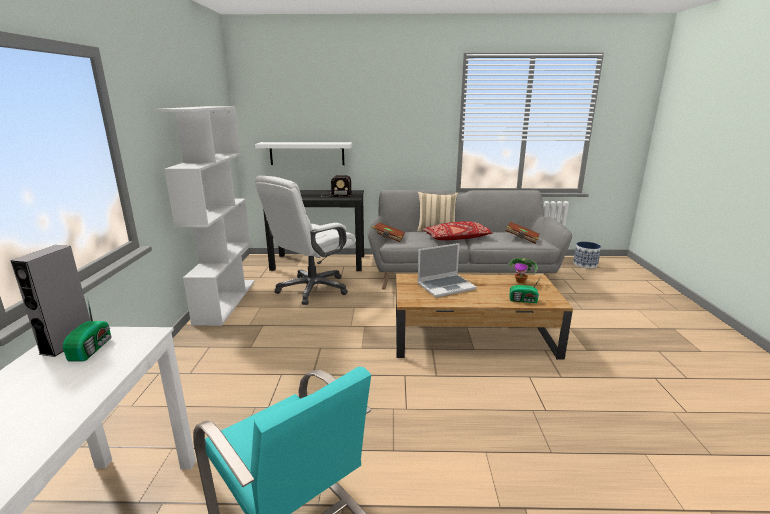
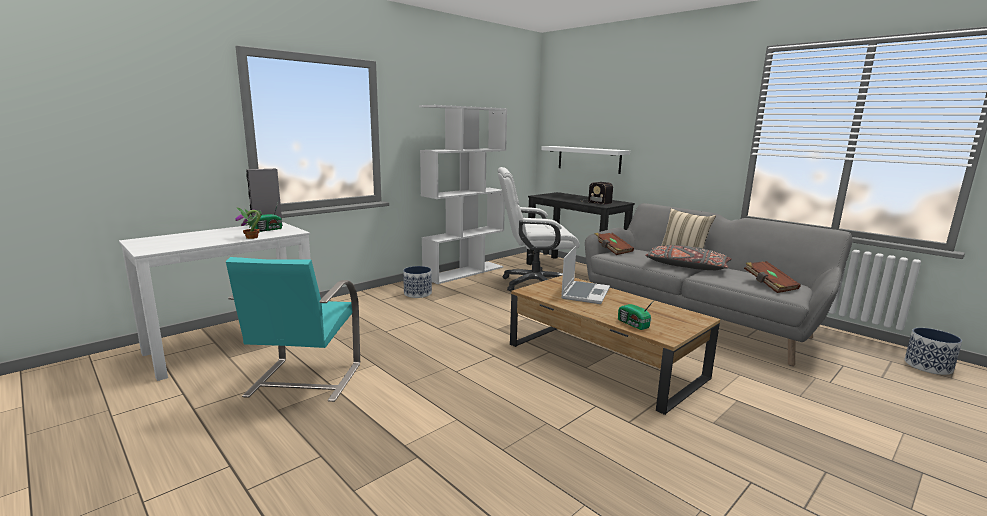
camera: 45 degrees right, 5 degrees down
laptop [417,243,477,297] -> laptop turned 90 degrees counterclockwise [561,246,610,304]
red pillow [422,221,493,240] -> grey pillow [645,245,732,270]
potted plant [508,258,538,283] -> potted plant moved to [235,207,262,239]
none -> planter [403,266,432,298]

